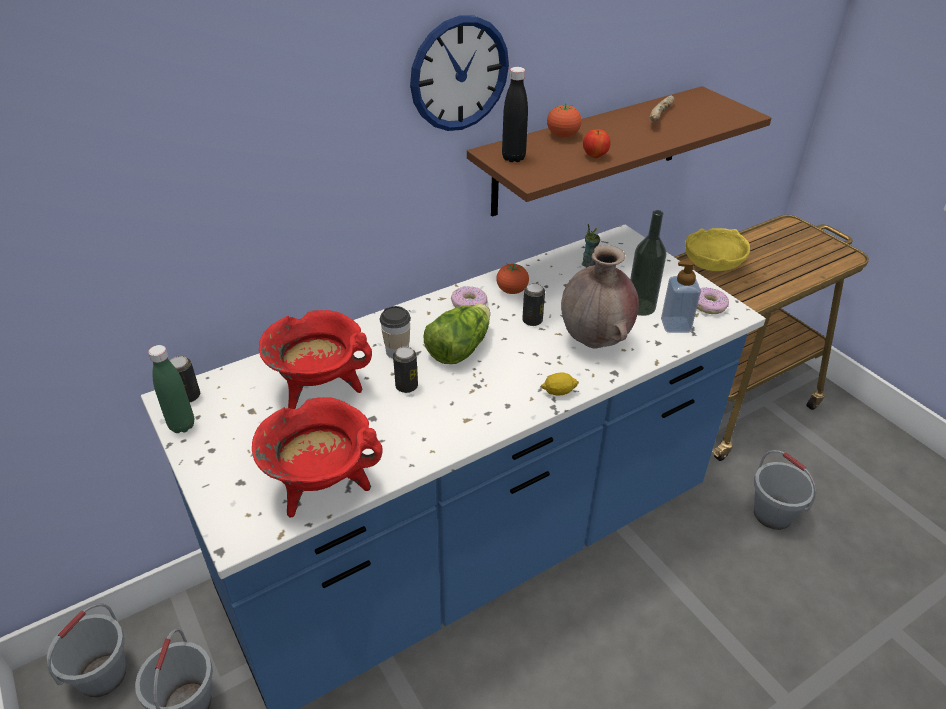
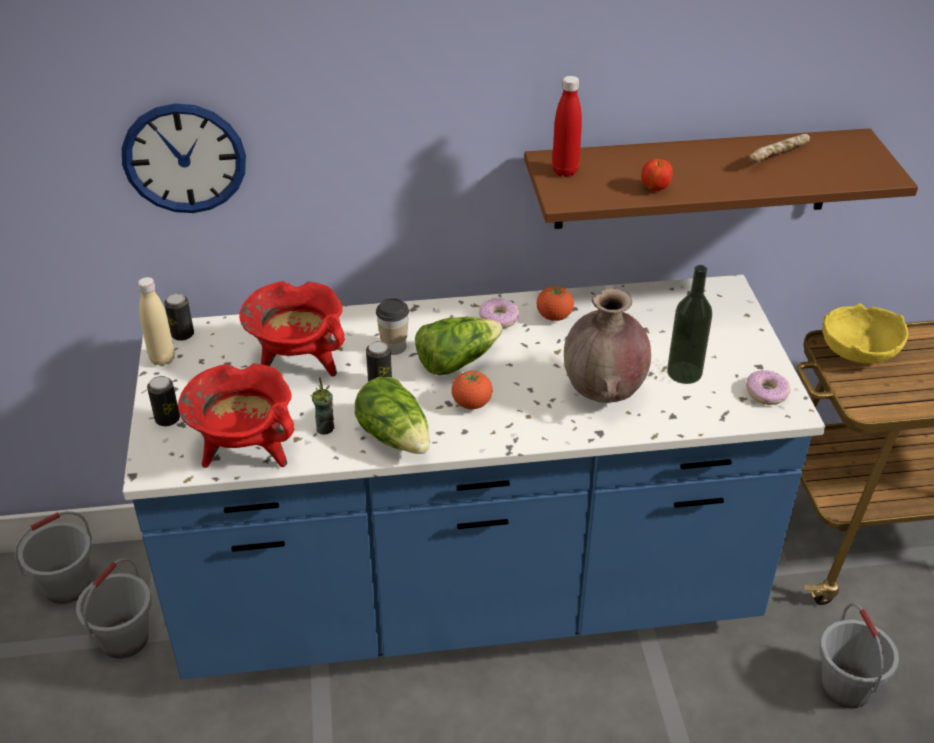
camera: 25 degrees right, 0 degrees up
green bottle [148,345,194,433] -> beige bottle [138,277,175,366]
wall clock [410,15,509,131] -> wall clock moved to [122,104,246,213]
black bottle [502,67,528,162] -> red bottle [552,76,582,177]
can [522,283,545,326] -> can moved to [147,376,180,426]
lemon [541,372,579,396] -> none
tomato [547,104,582,137] -> tomato moved to [452,371,492,409]
cup [582,224,600,268] -> cup moved to [310,377,334,435]
soap dispenser [661,261,701,333] -> none
none -> lettuce [355,377,430,454]

